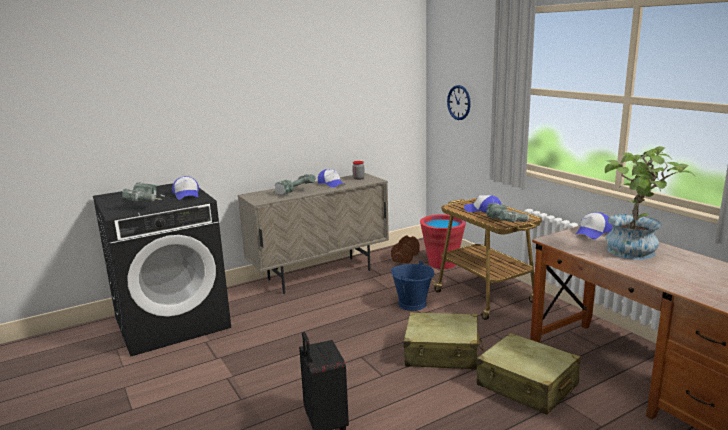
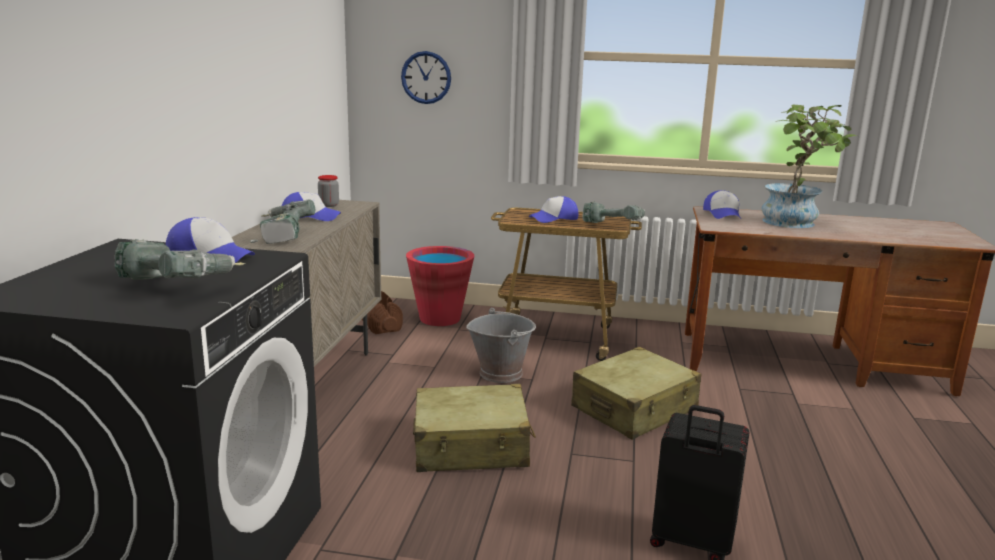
camera: 50 degrees left, 0 degrees up
blue bucket [391,261,434,311] -> grey bucket [466,308,536,383]
beige suitcase [476,333,580,415] -> beige suitcase moved to [413,384,536,472]

